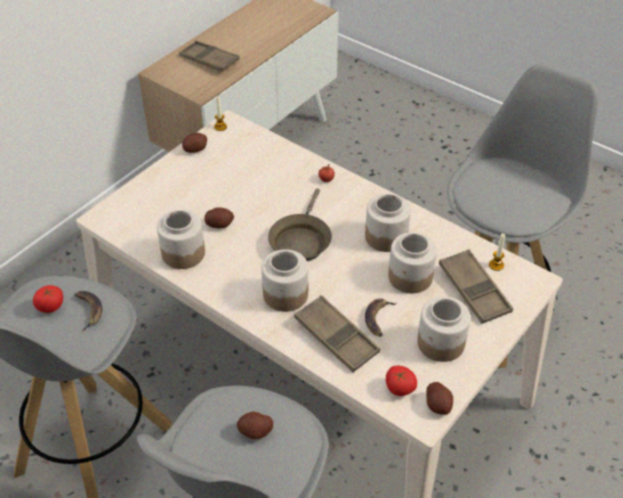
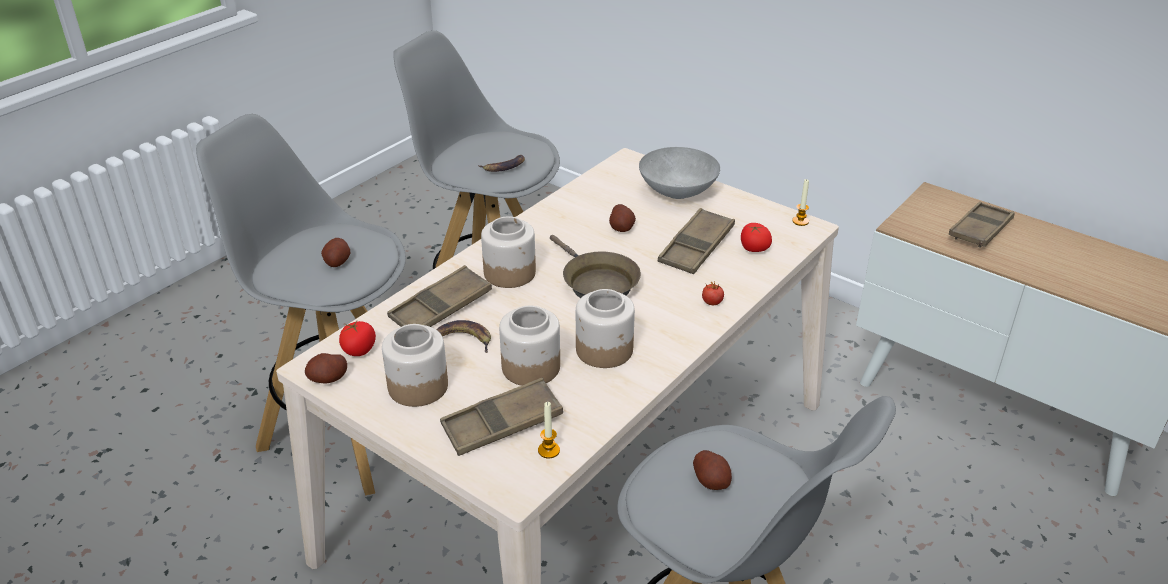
camera: 90 degrees right, 10 degrees down
tomato [33,285,63,313] -> tomato moved to [741,223,772,252]
jar [157,209,205,269] -> none
potato [182,133,207,153] -> potato moved to [693,450,732,490]
brown frying pan [268,188,332,261] -> brown frying pan turned 135 degrees counterclockwise [550,235,641,298]
none -> grey bowl [639,147,720,199]
none -> brown tray [658,208,735,274]

